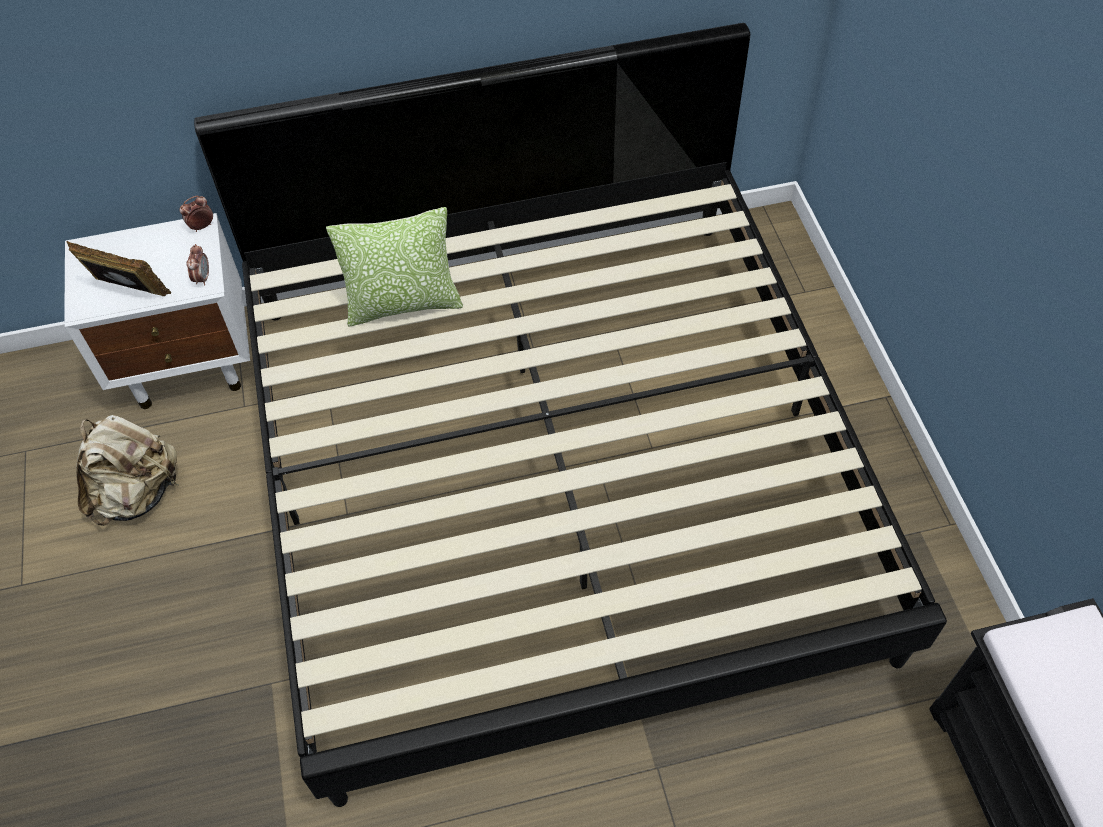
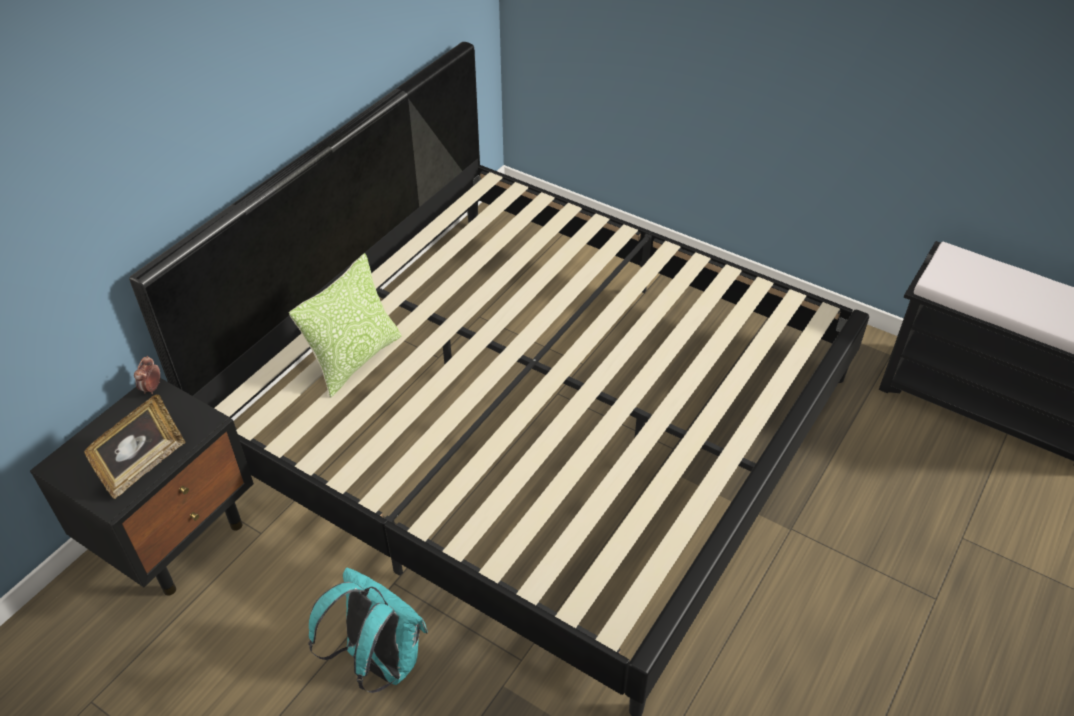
camera: 45 degrees left, 10 degrees down
white nightstand [64,213,250,409] -> black nightstand [30,378,254,596]
picture frame [67,241,171,296] -> picture frame turned 150 degrees clockwise [84,394,186,499]
beige backpack [76,415,178,526] -> none
alarm clock [186,244,209,286] -> none
none -> turquoise backpack [308,568,428,693]

